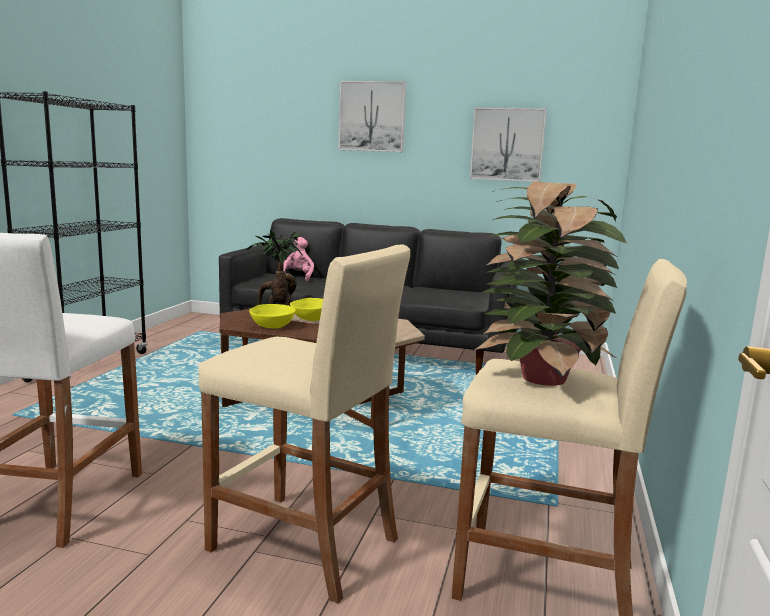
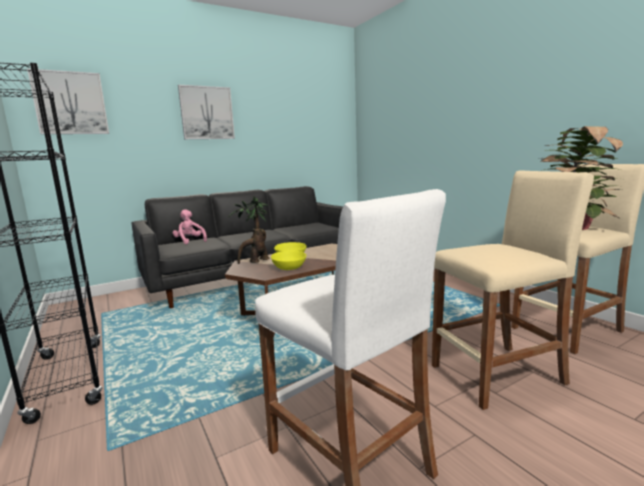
camera: 45 degrees left, 0 degrees up
picture [470,107,547,182] -> picture moved to [27,69,109,134]

